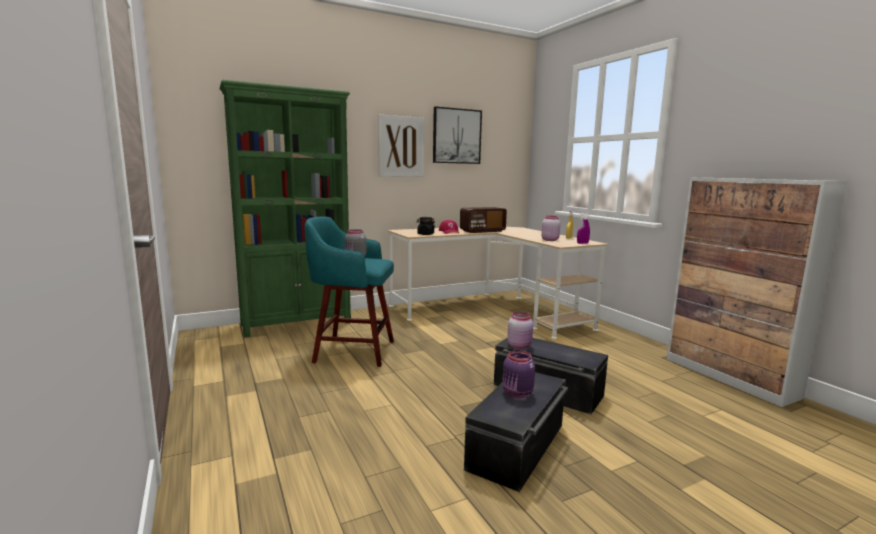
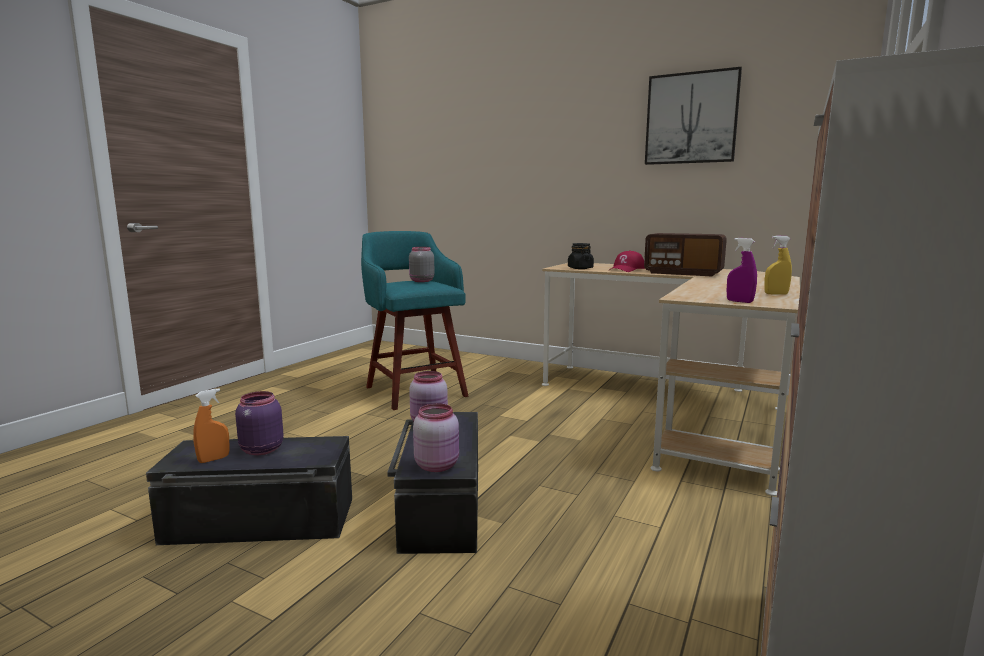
camera: 55 degrees right, 0 degrees up
green bookcase [220,80,351,337] -> none
picture [378,115,424,177] -> none
pink jar [541,216,560,241] -> pink jar moved to [413,403,459,472]
none -> orange spray bottle [193,388,230,463]

